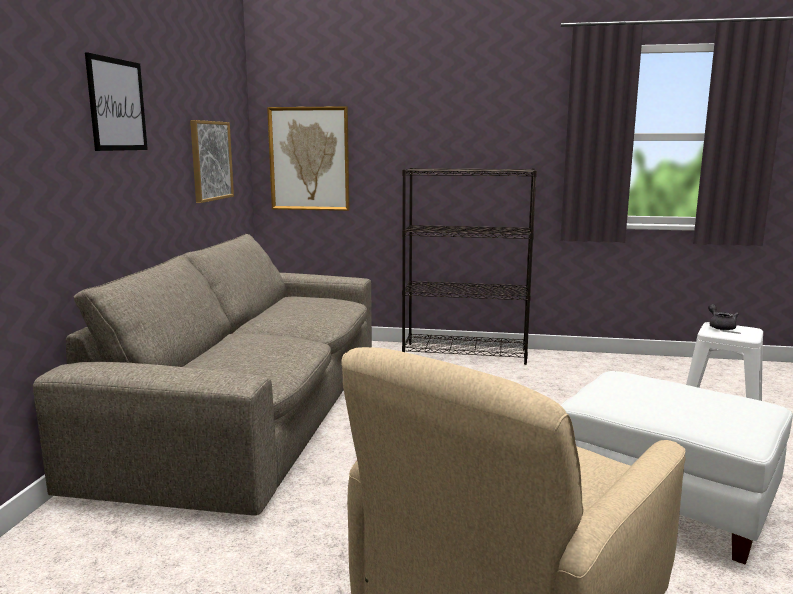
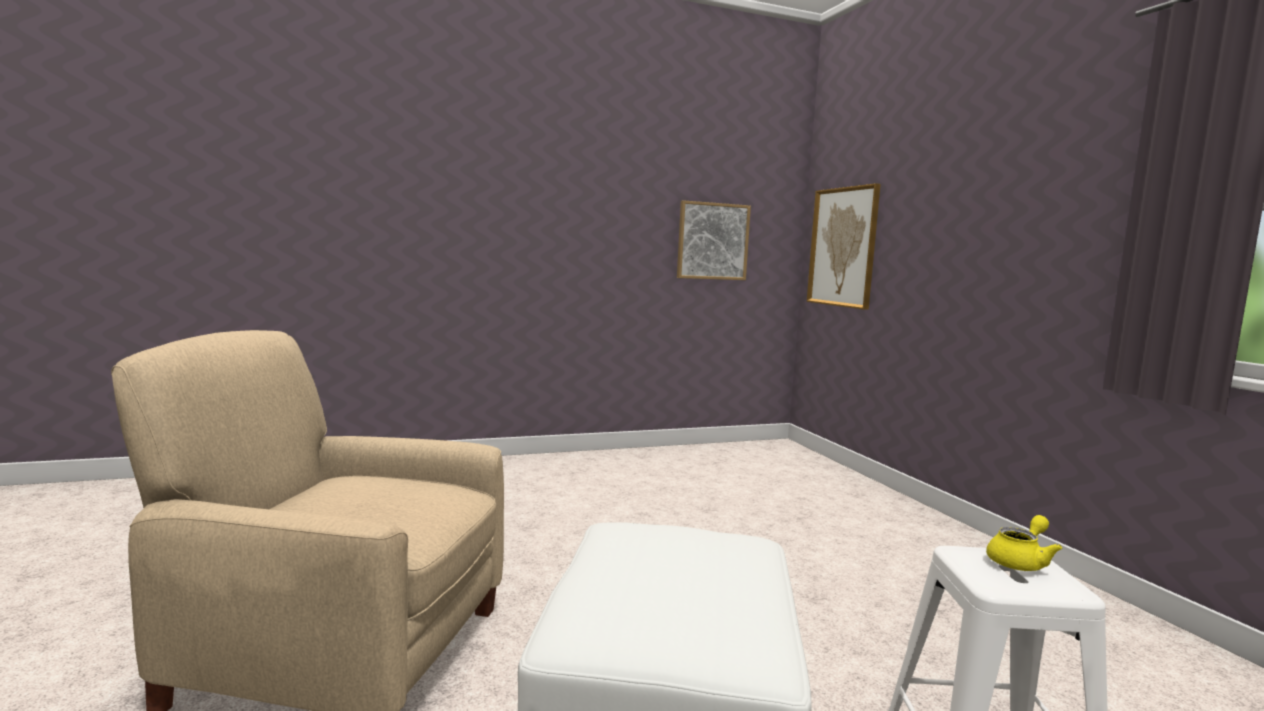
camera: 60 degrees right, 5 degrees down
beige sofa [33,234,372,516] -> none
picture [85,52,148,151] -> none
black bookcase [402,168,537,365] -> none
grey teapot [708,304,739,330] -> yellow teapot [986,515,1062,571]

